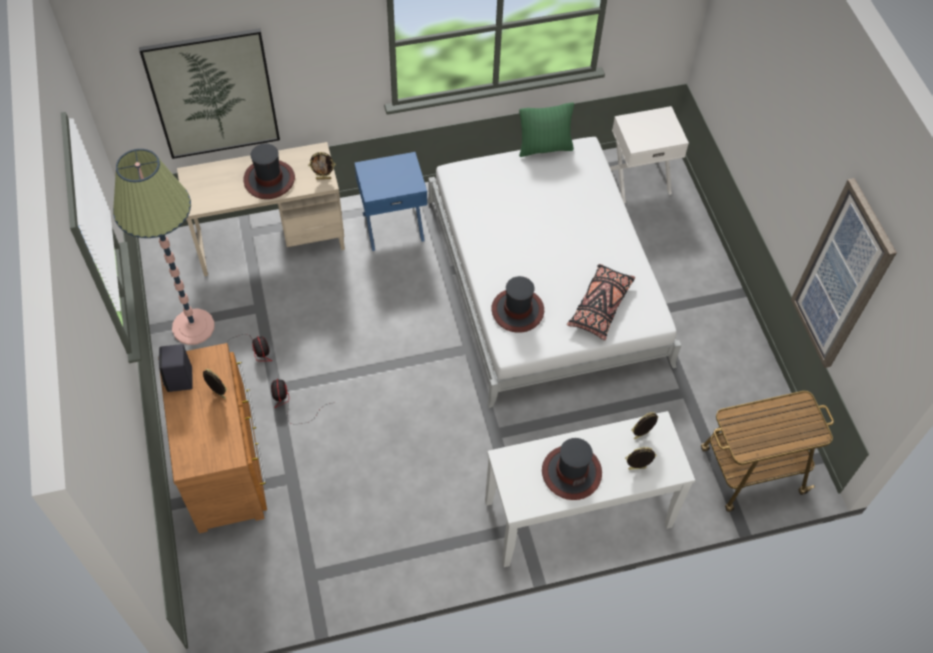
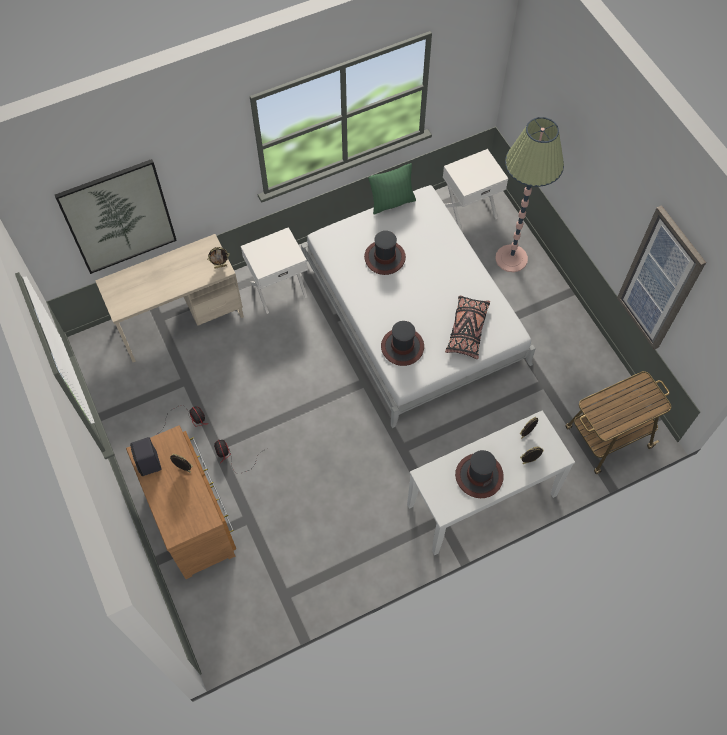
camera: 10 degrees left, 5 degrees up
floor lamp [113,149,215,345] -> floor lamp moved to [495,117,564,272]
hat [243,144,295,199] -> hat moved to [364,231,406,275]
blue nightstand [354,152,427,251] -> white nightstand [241,227,308,314]

